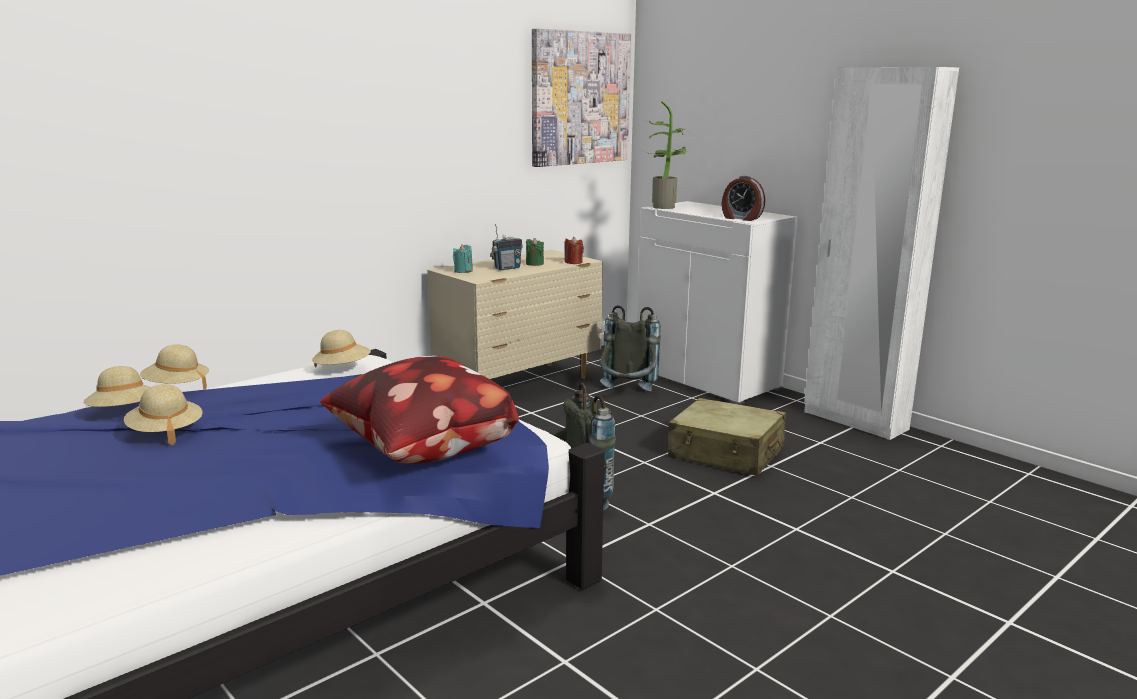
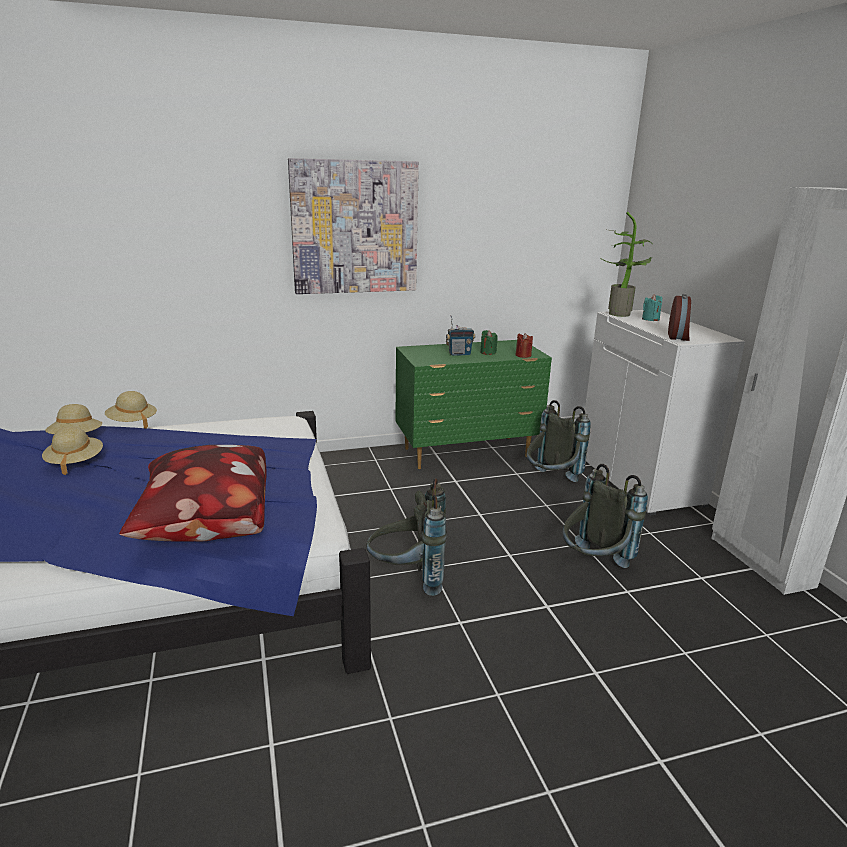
camera: 25 degrees right, 5 degrees up
beige hat [312,330,371,368] -> none
beige dresser [427,250,603,379] -> green dresser [395,340,552,469]
turquoise candle [453,244,473,273] -> turquoise candle moved to [642,294,662,321]
picture [532,28,631,167] -> picture moved to [288,158,419,294]
beige suitcase [668,398,786,476] -> grey backpack [562,464,648,568]
alarm clock [722,176,765,221] -> alarm clock turned 135 degrees counterclockwise [668,294,691,341]

